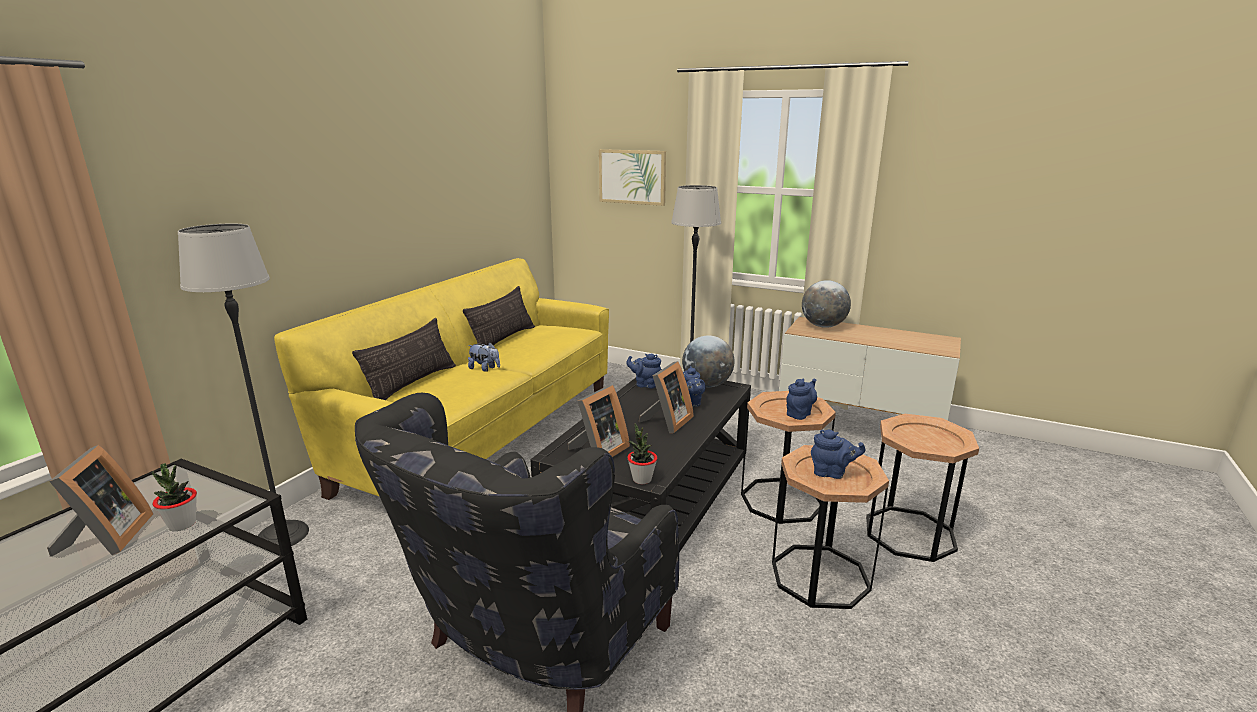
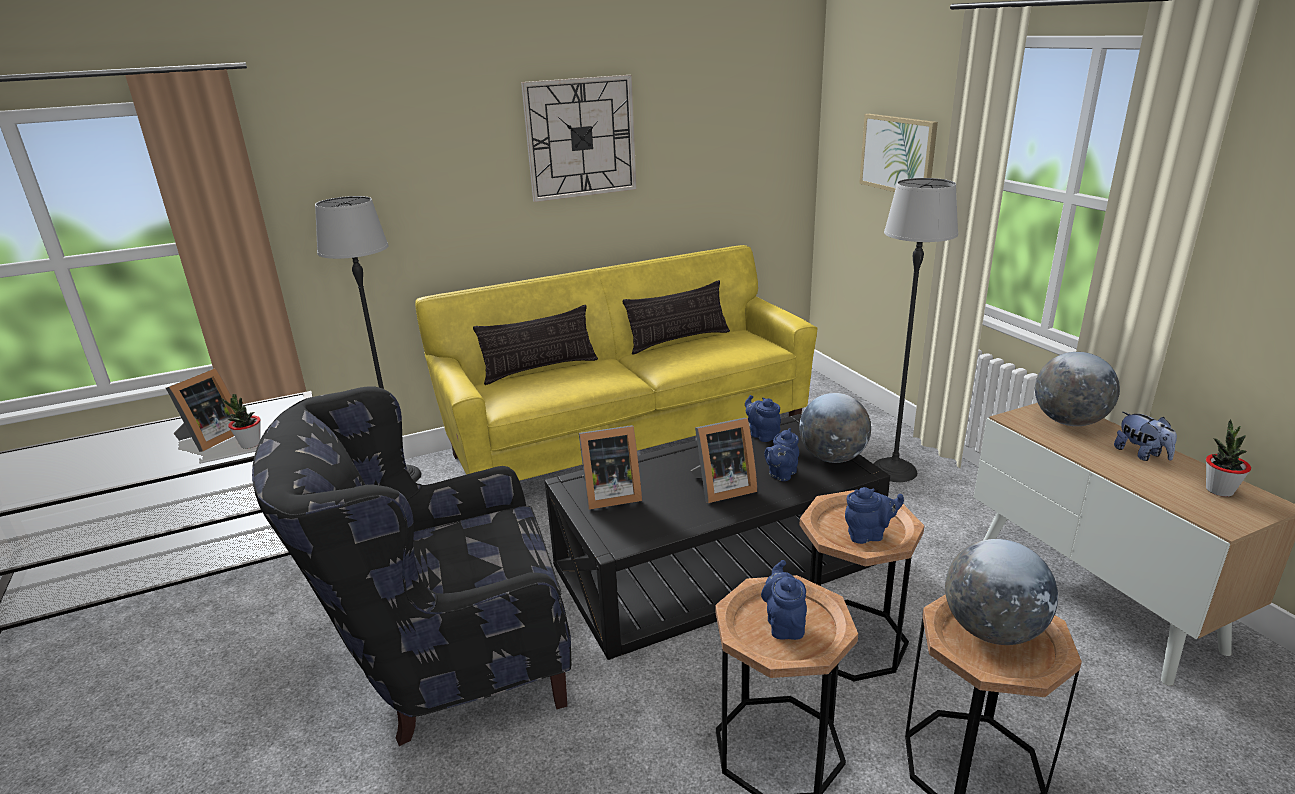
camera: 40 degrees right, 5 degrees up
plush toy [468,342,500,372] -> plush toy moved to [1114,412,1177,461]
potted plant [627,423,657,484] -> potted plant moved to [1206,419,1251,497]
blue teapot [811,429,866,479] -> blue teapot turned 150 degrees counterclockwise [761,560,807,640]
none -> wall clock [521,75,637,202]
none -> globe [945,539,1058,645]

